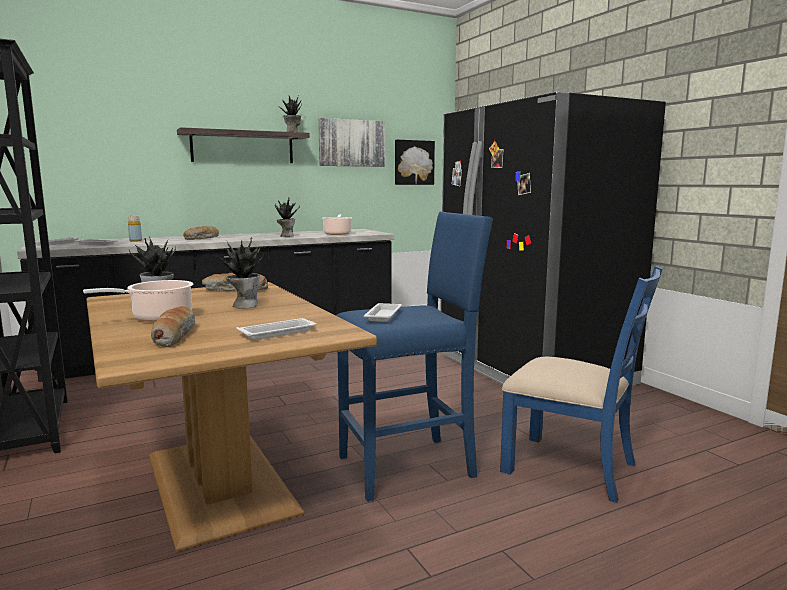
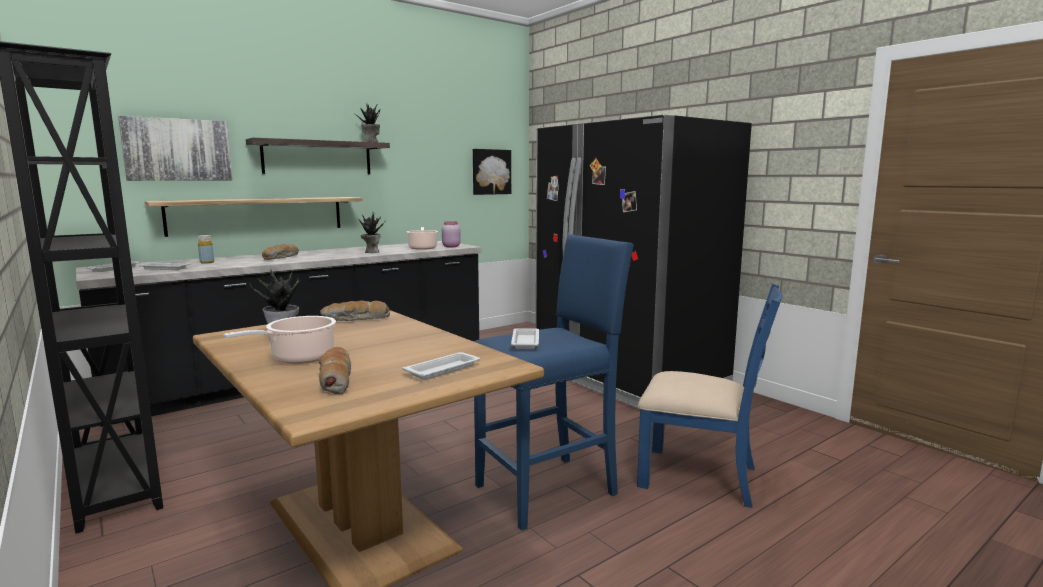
camera: 10 degrees left, 0 degrees up
potted plant [216,237,264,308] -> none
picture [318,118,385,167] -> picture moved to [118,116,233,181]
none -> shelf [144,197,362,237]
none -> pink jar [442,221,461,248]

